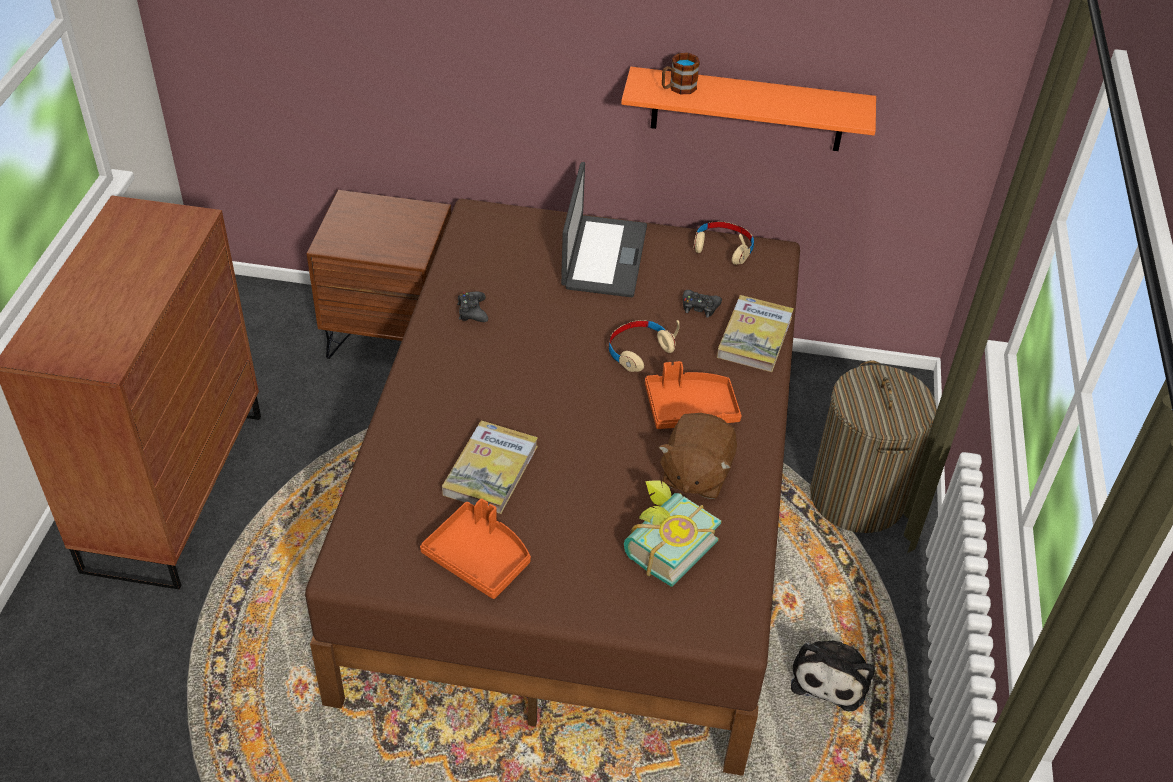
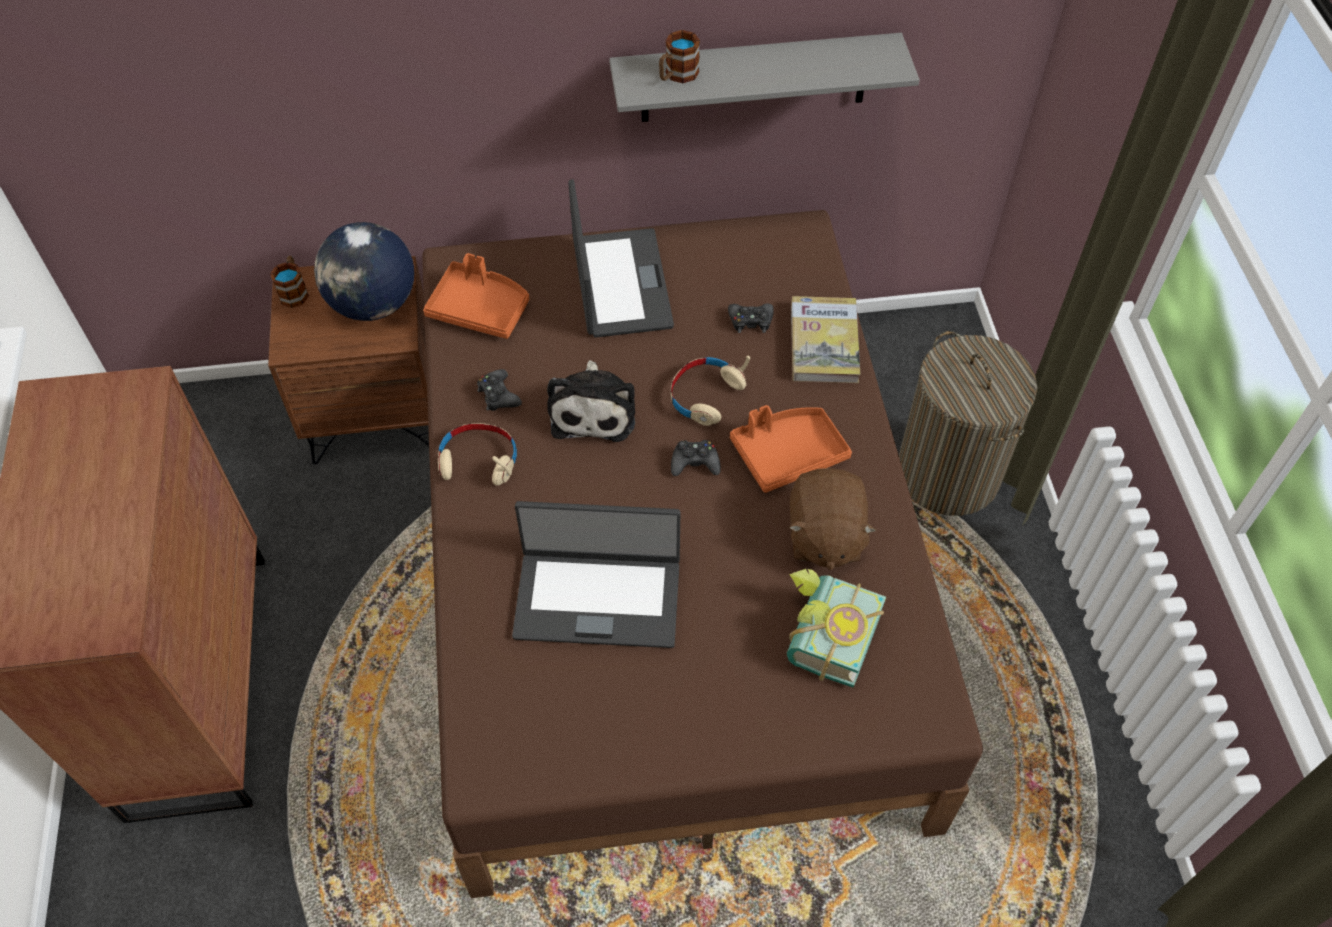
camera: 15 degrees left, 10 degrees up
orange tray [420,499,531,599] -> orange tray moved to [423,253,529,339]
book [442,421,538,514] -> laptop [512,501,681,648]
orange shelf [621,67,876,151] -> grey shelf [609,33,920,122]
beige headphones [693,221,754,265] -> beige headphones moved to [438,423,517,485]
plush toy [791,632,875,711] -> plush toy moved to [547,360,635,442]
none -> mug [270,256,309,308]
none -> globe [314,222,415,321]
none -> black game controller [671,440,721,476]

